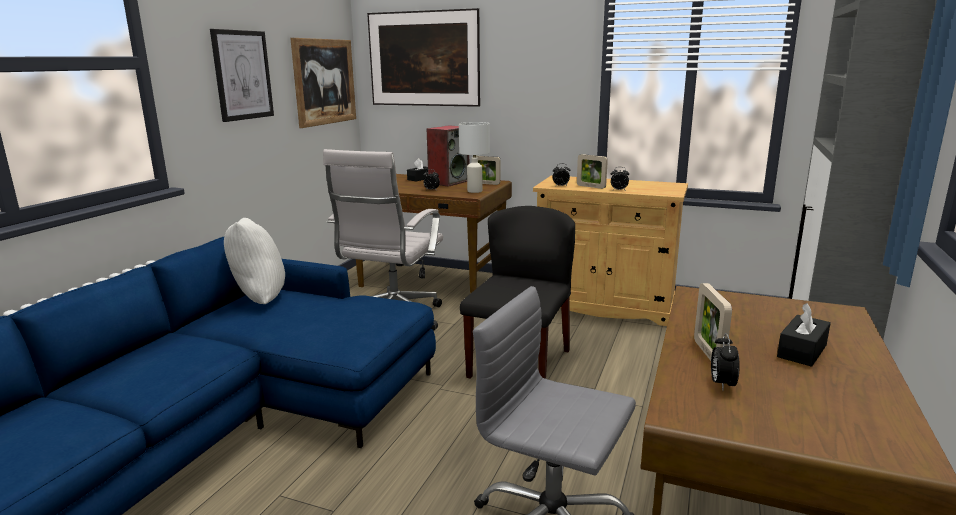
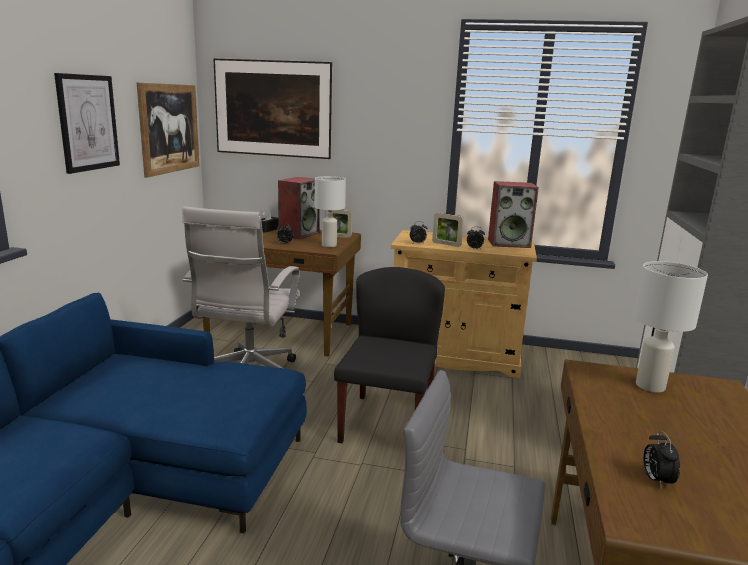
camera: 10 degrees left, 0 degrees up
white pillow [224,218,285,304] -> none
picture frame [694,283,732,361] -> none
black tissue box [777,303,831,367] -> none
none -> speaker [488,181,539,248]
none -> white table lamp [633,261,708,393]

